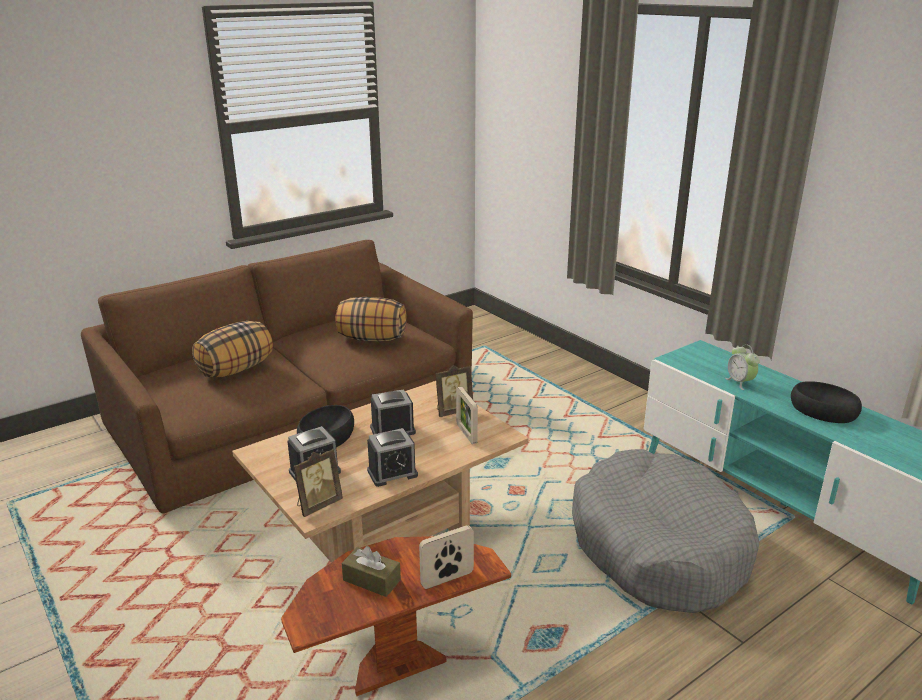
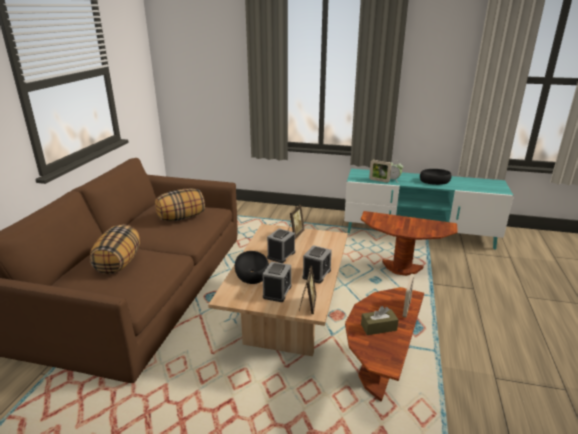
camera: 40 degrees left, 0 degrees up
picture frame [456,386,478,444] -> picture frame moved to [369,160,392,183]
grey dog bed [572,449,759,613] -> brown side table [361,211,458,276]

